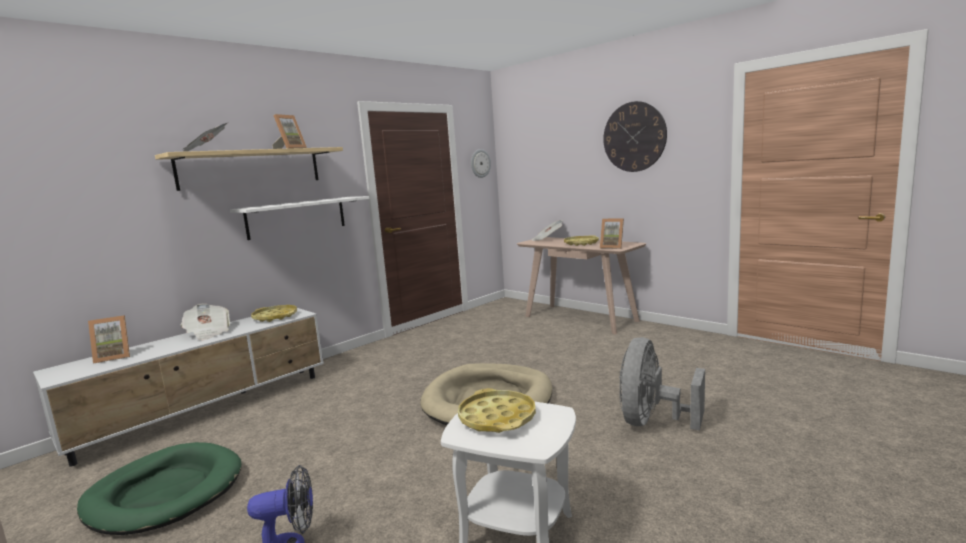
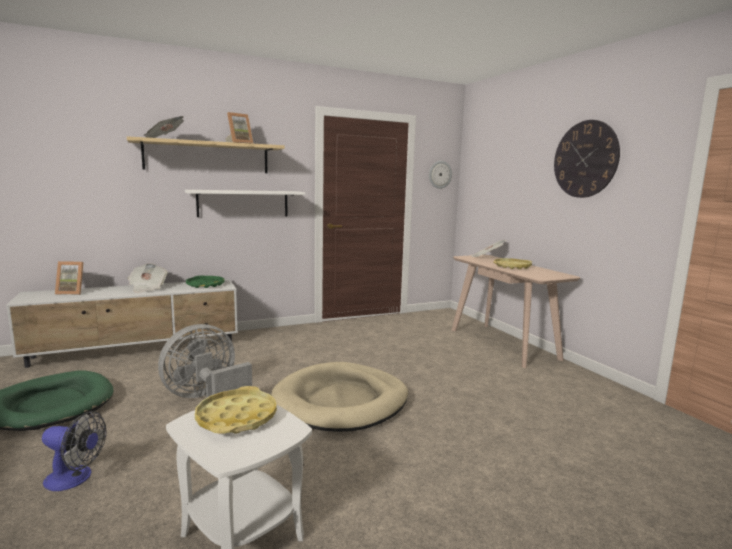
camera: 20 degrees right, 0 degrees up
yellow tray [251,305,297,322] -> green tray [186,276,224,288]
picture frame [600,219,624,249] -> none
grey fan [619,337,705,430] -> grey fan moved to [158,324,252,398]

